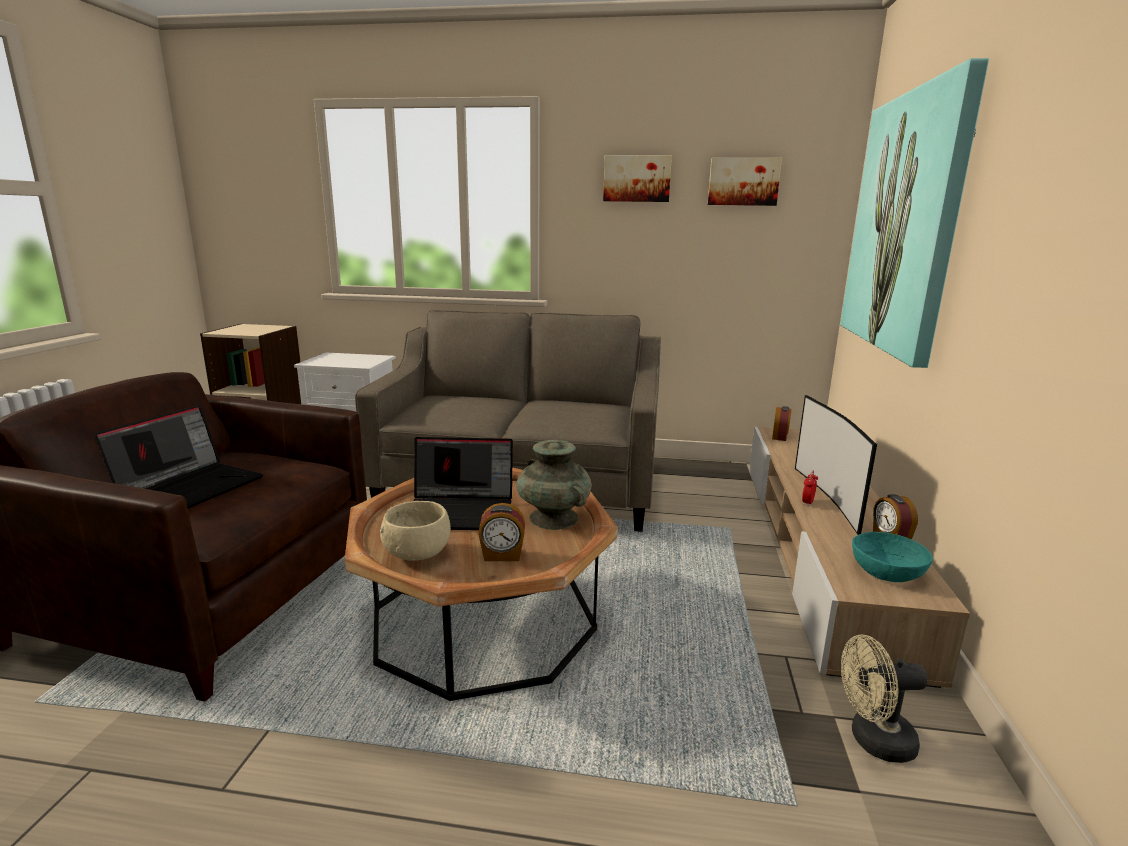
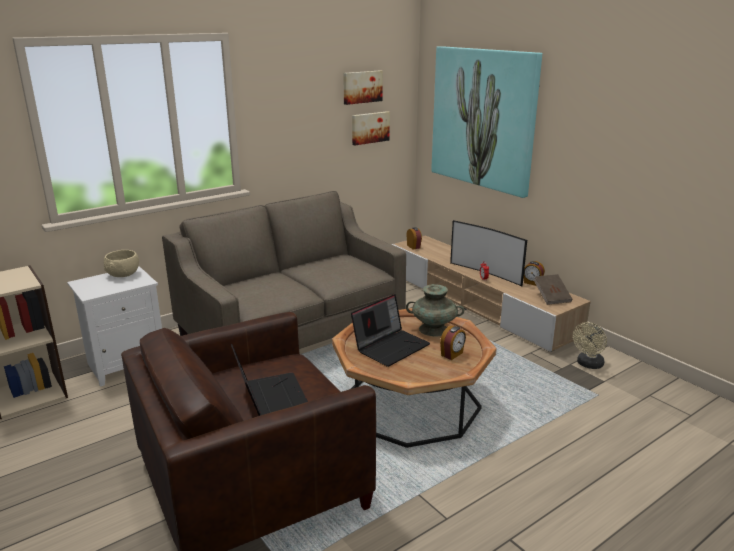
camera: 45 degrees left, 5 degrees up
beige bowl [380,501,451,561] -> beige bowl moved to [104,250,139,277]
picture [603,155,672,202] -> picture moved to [352,111,390,145]
turquoise bowl [852,532,933,582] -> brown book [534,274,572,305]

